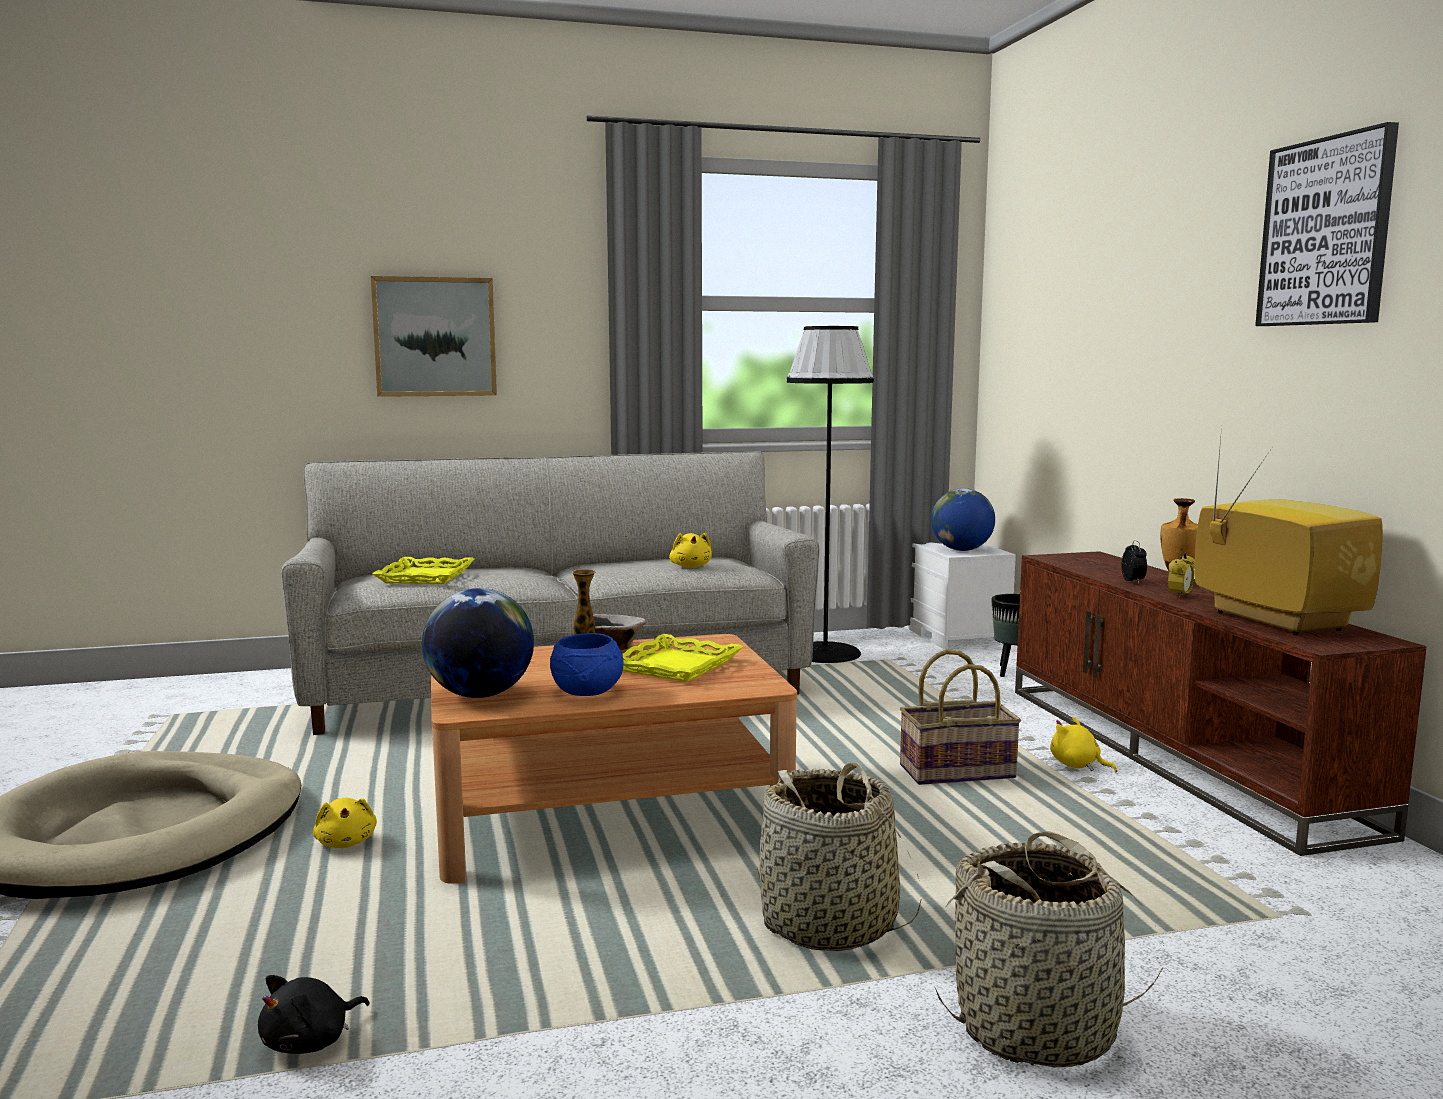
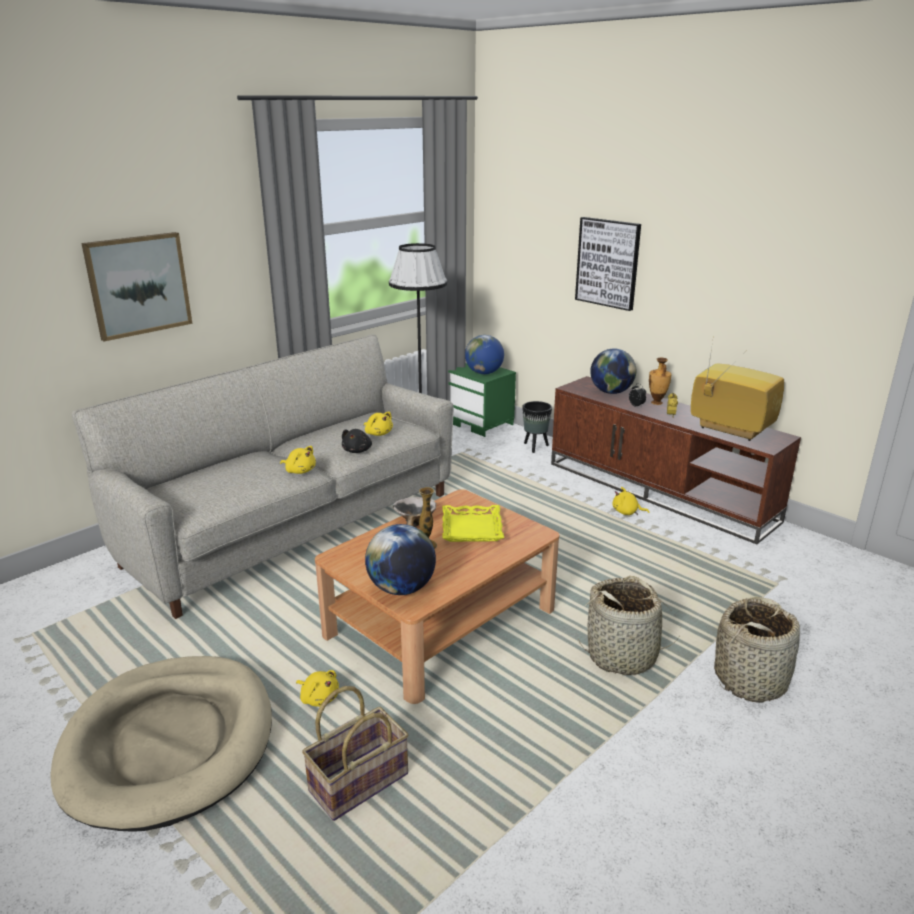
camera: 30 degrees left, 15 degrees up
black plush toy [258,975,370,1054] -> black plush toy moved to [342,429,372,453]
yellow tray [372,557,475,584] -> none
blue bowl [550,633,624,696] -> none
basket [900,649,1021,785] -> basket moved to [302,686,408,821]
white nightstand [908,543,1016,650] -> green nightstand [448,363,516,437]
picture [1255,122,1399,326] -> picture moved to [575,217,641,311]
none -> yellow plush toy [280,446,316,474]
none -> globe [590,349,636,394]

